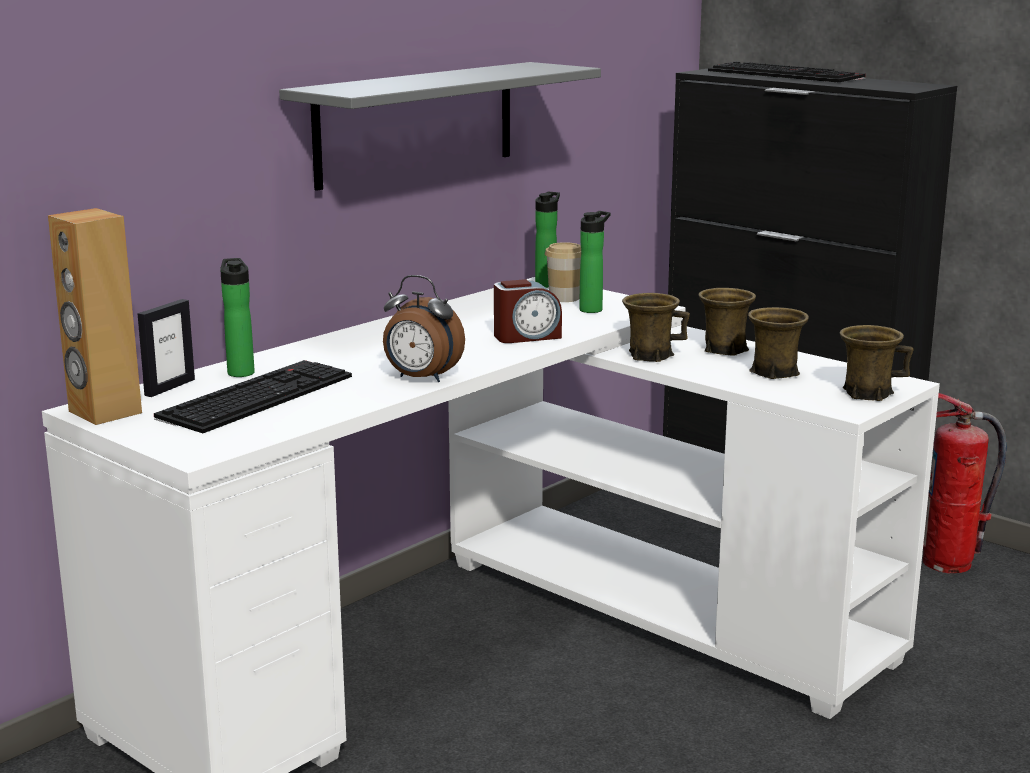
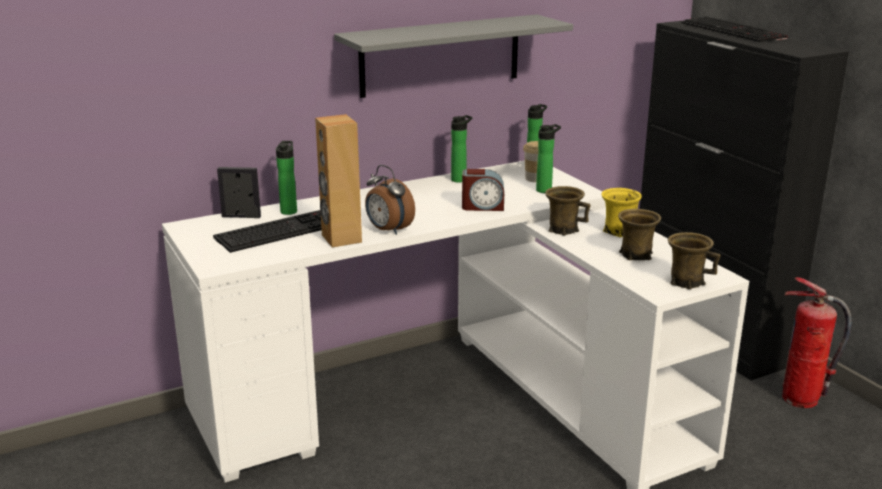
camera: 20 degrees right, 5 degrees up
brown speaker [48,208,142,425] -> brown speaker moved to [315,114,362,248]
picture frame [138,299,195,397] -> picture frame turned 135 degrees counterclockwise [217,167,261,218]
brown mug [699,288,756,356] -> yellow mug [602,188,642,237]
none -> bottle [451,115,472,183]

